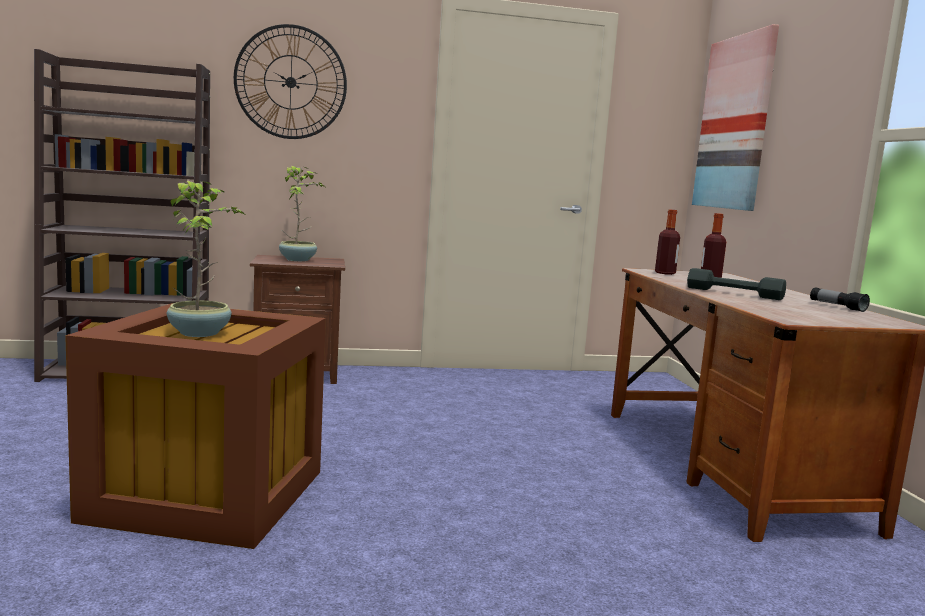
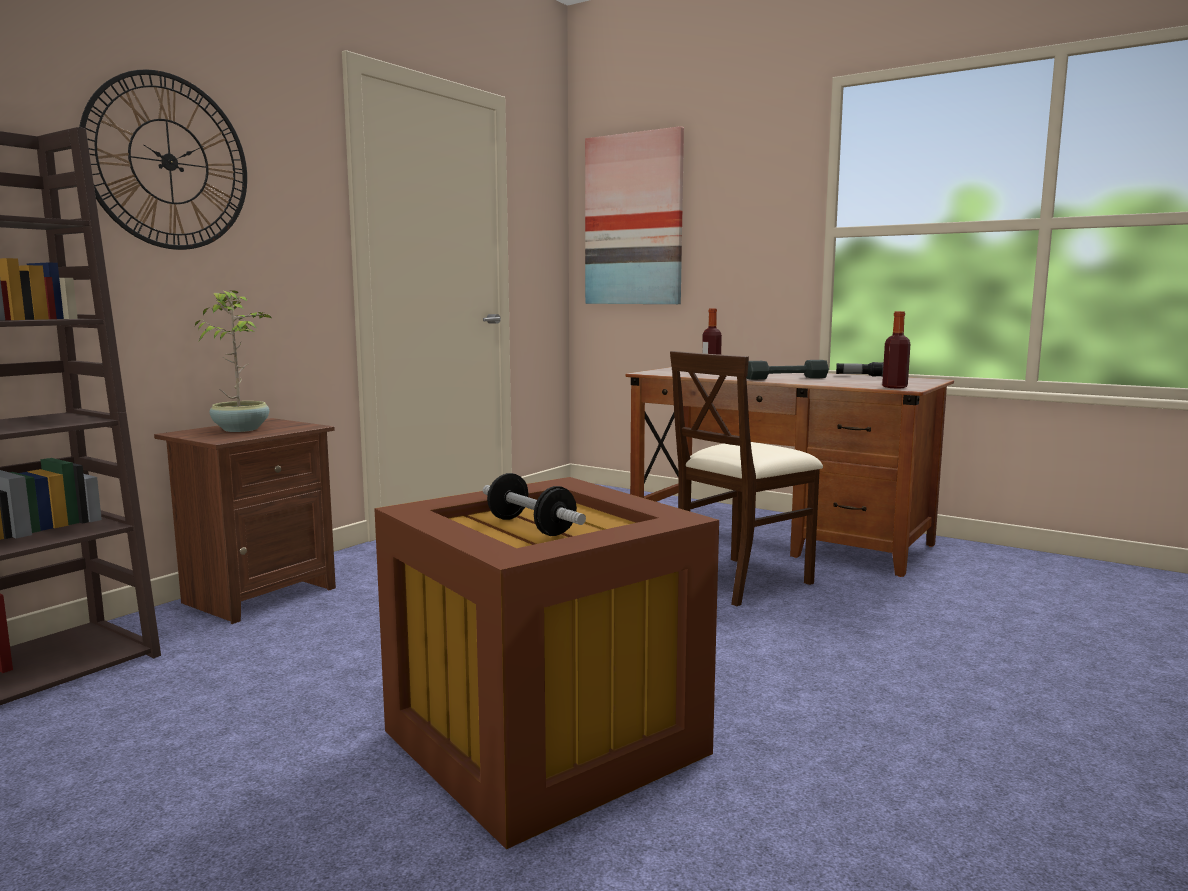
camera: 45 degrees left, 0 degrees up
potted plant [167,181,244,337] -> dumbbell [483,473,586,536]
bottle [655,210,680,275] -> bottle moved to [882,311,910,388]
none -> beige chair [670,351,823,606]

